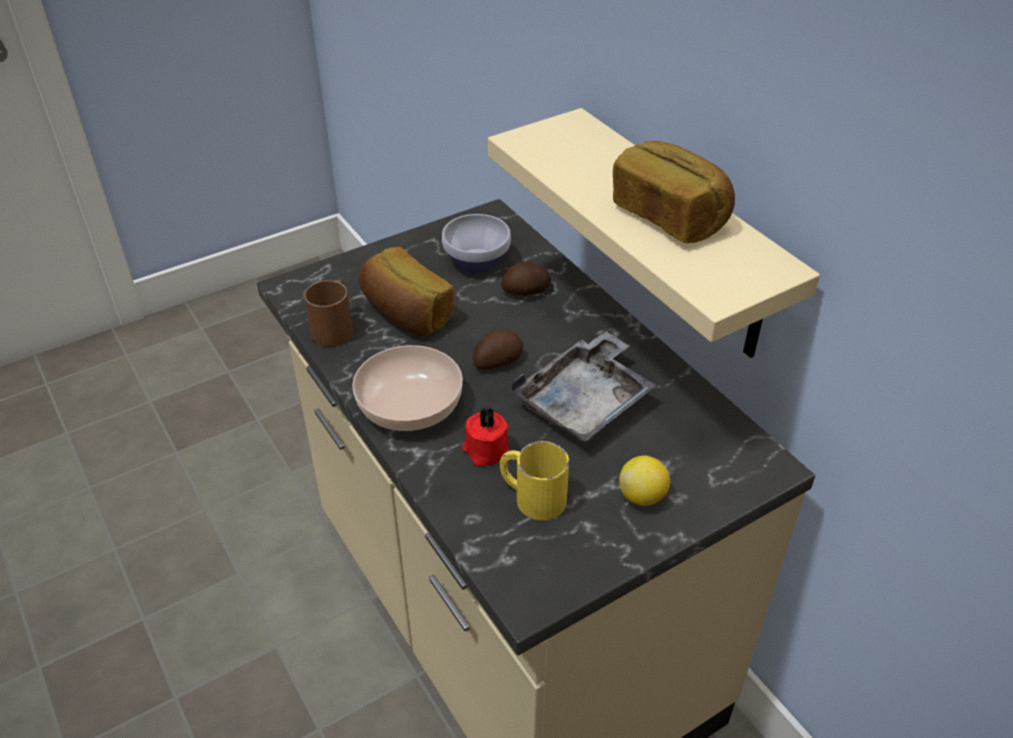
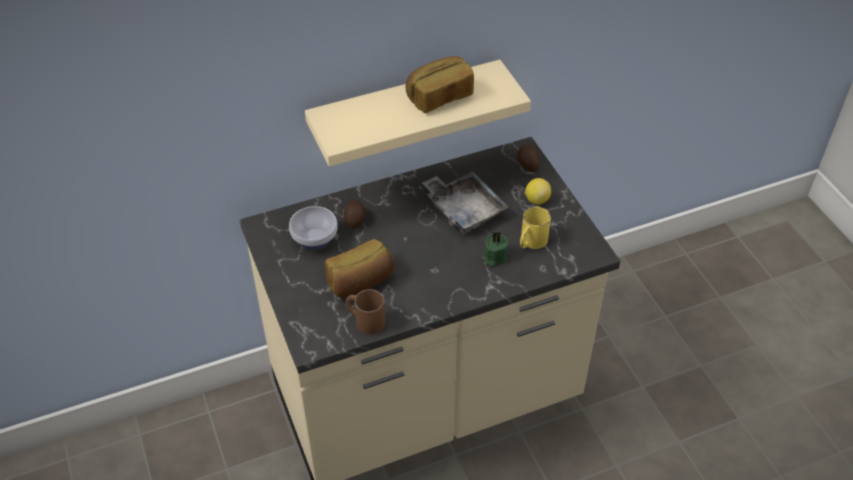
camera: 80 degrees left, 5 degrees up
bowl [352,345,463,431] -> none
red candle [462,408,510,466] -> green candle [484,232,509,266]
potato [473,328,523,369] -> potato moved to [517,145,540,172]

